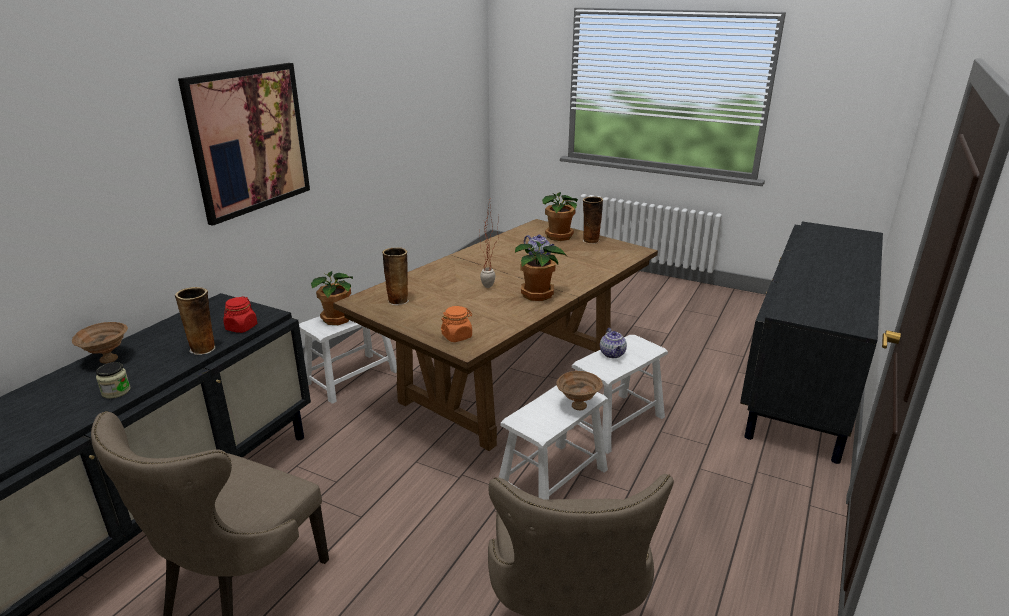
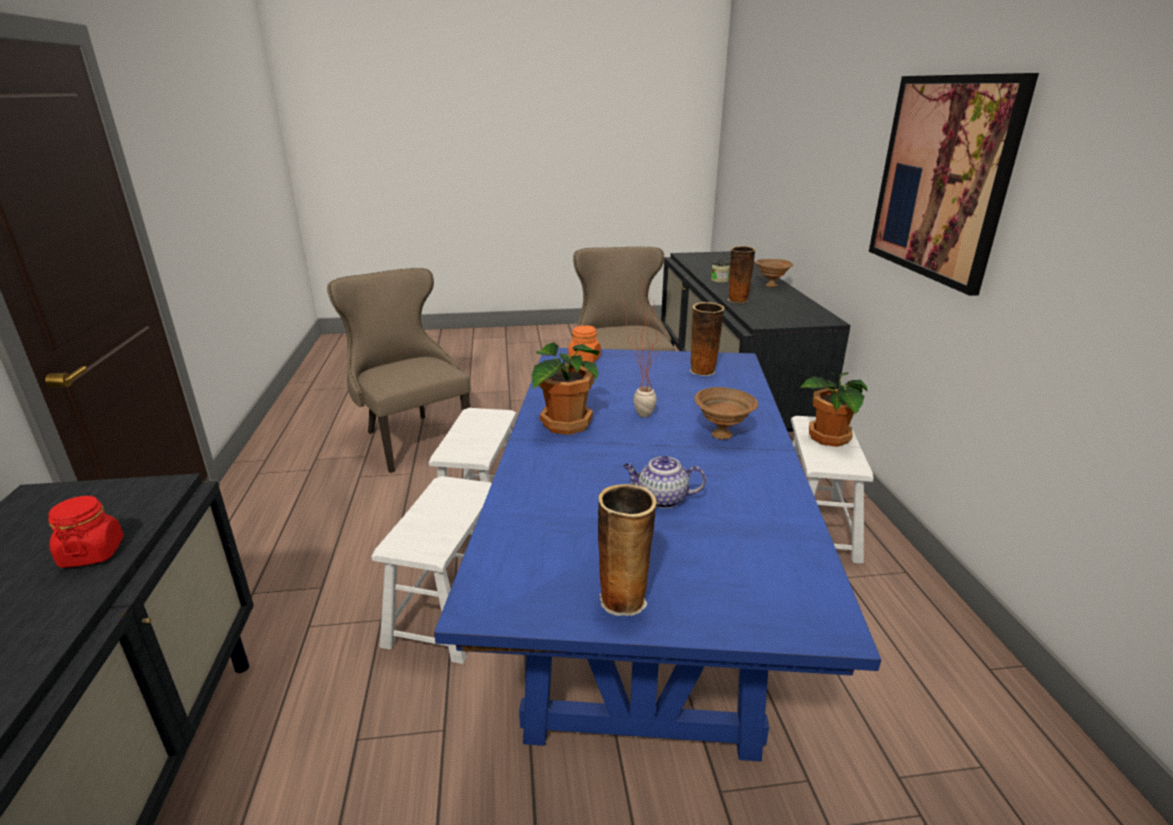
camera: 145 degrees right, 0 degrees up
red jar [223,296,257,333] -> red jar moved to [48,495,124,568]
brown dining table [333,219,658,451] -> blue dining table [434,348,881,761]
potted plant [542,192,578,241] -> none
brown bowl [556,371,603,410] -> brown bowl moved to [694,387,758,440]
teapot [600,328,627,358] -> none

